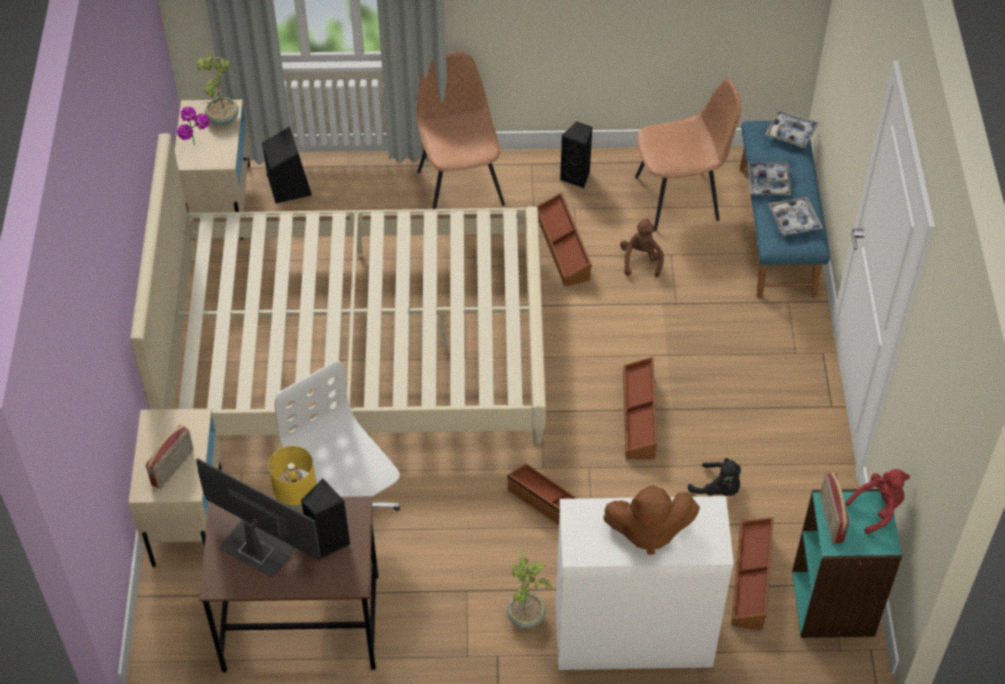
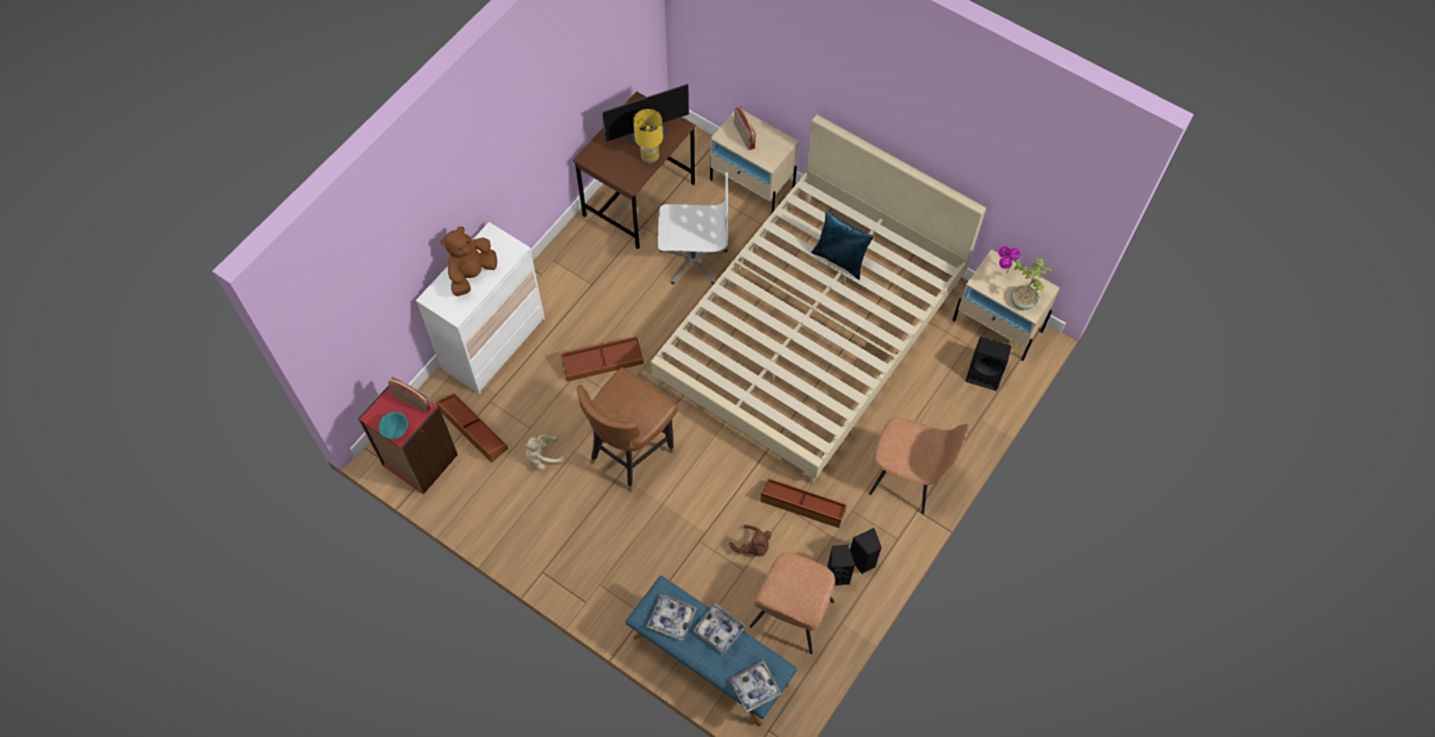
camera: 125 degrees right, 10 degrees up
black speaker [301,478,350,558] -> black speaker moved to [827,545,855,586]
potted plant [507,551,552,629] -> none
brown storage box [623,357,657,460] -> brown chair [577,367,678,492]
black plush toy [688,458,741,496] -> beige plush toy [523,435,565,471]
turquoise bookcase [792,489,902,638] -> red bookcase [358,385,458,494]
red plush toy [845,469,910,534] -> turquoise bowl [379,412,408,439]
none -> blue pillow [811,210,874,280]

